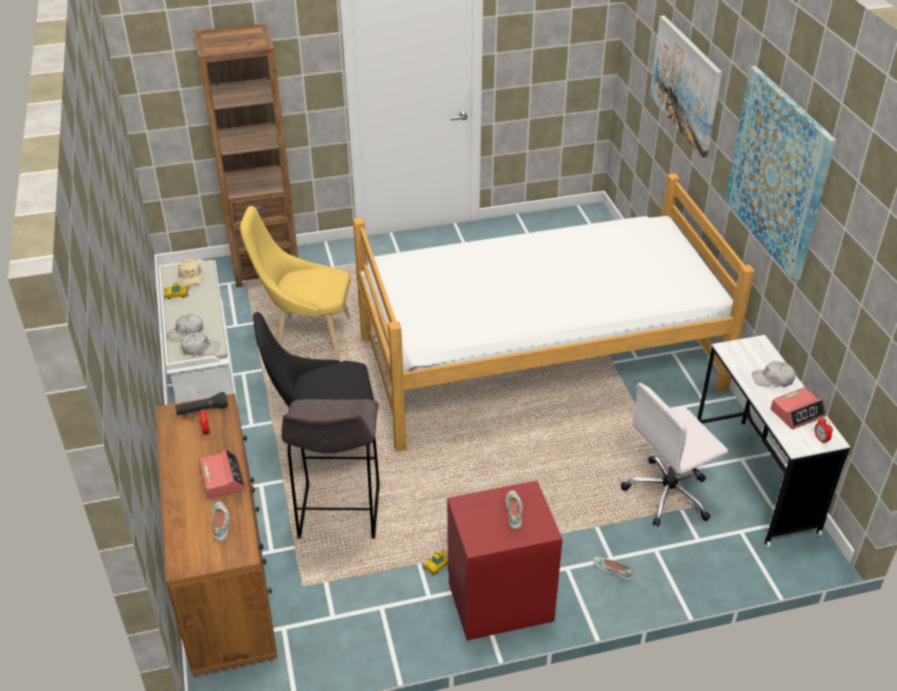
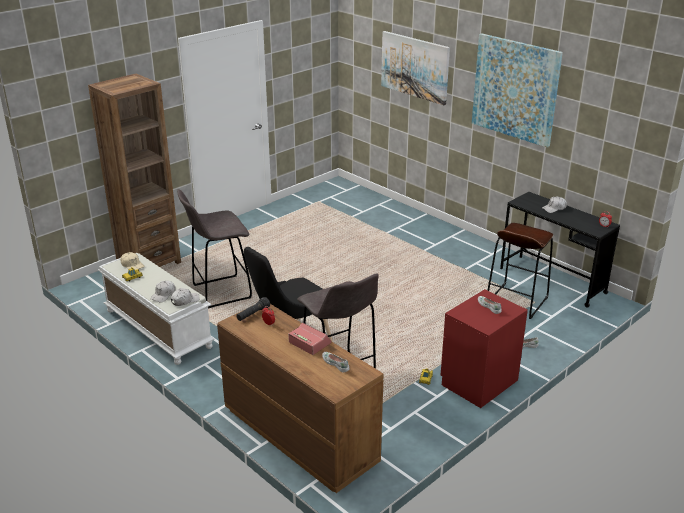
camera: 30 degrees left, 10 degrees down
yellow chair [240,206,351,360] -> grey stool [177,189,252,308]
bed [353,173,755,452] -> none
white office chair [621,383,728,527] -> brown stool [487,223,553,319]
white desk [697,335,850,547] -> black desk [500,192,620,308]
alarm clock [770,387,826,429] -> none

